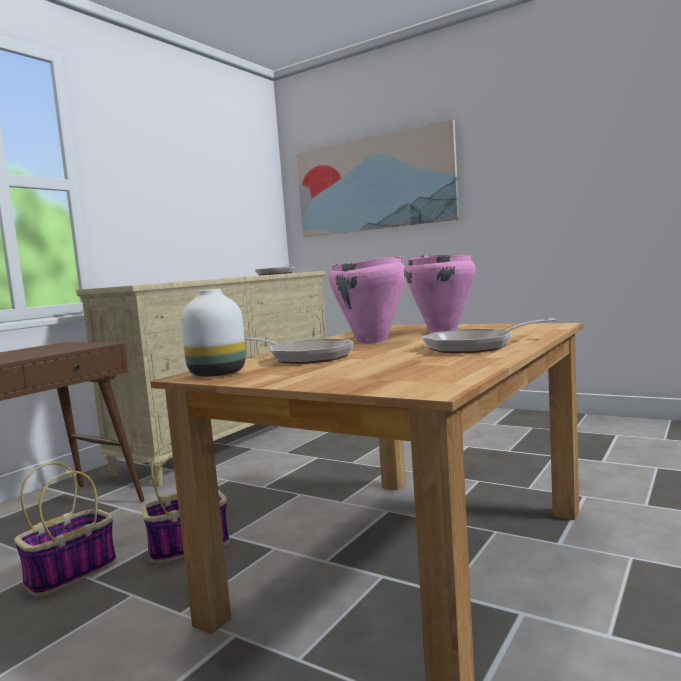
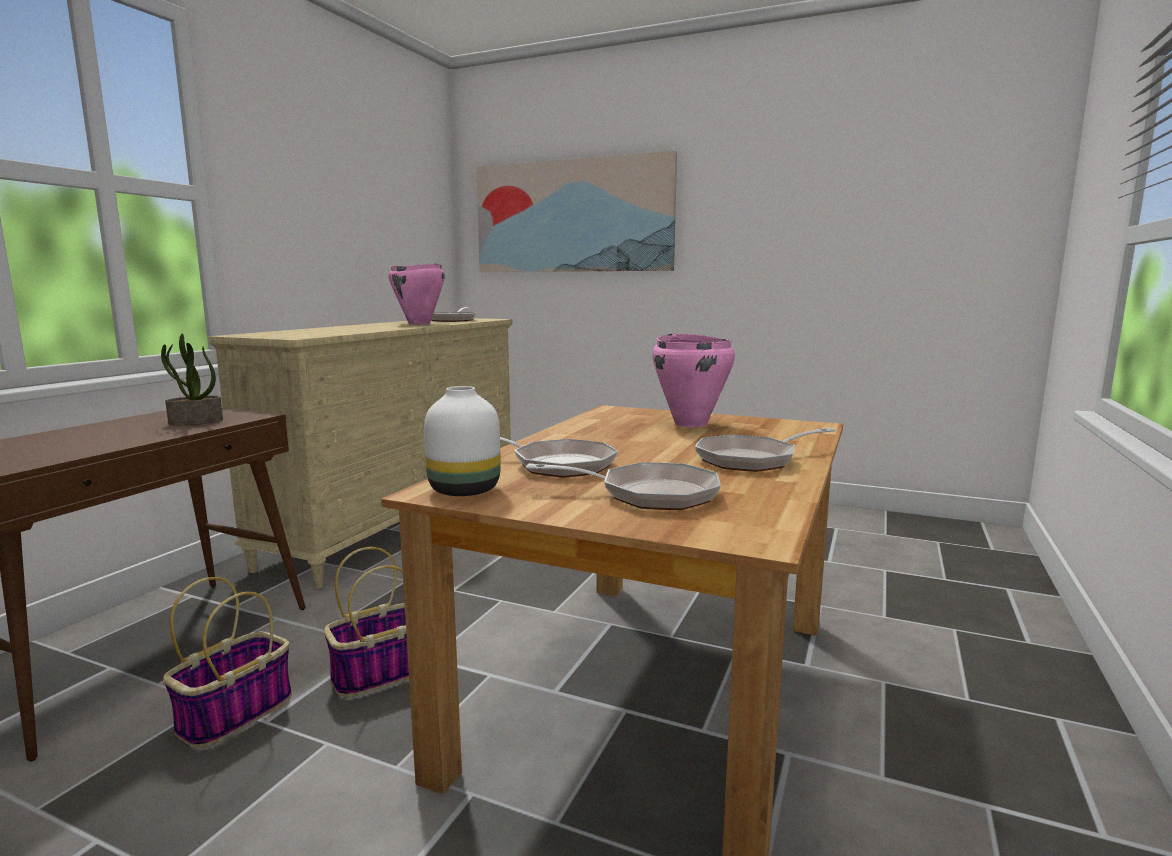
camera: 10 degrees left, 5 degrees up
pink cooking pot [329,256,406,343] -> pink cooking pot moved to [389,264,445,324]
none -> potted plant [161,334,223,425]
none -> frying pan [526,462,720,510]

